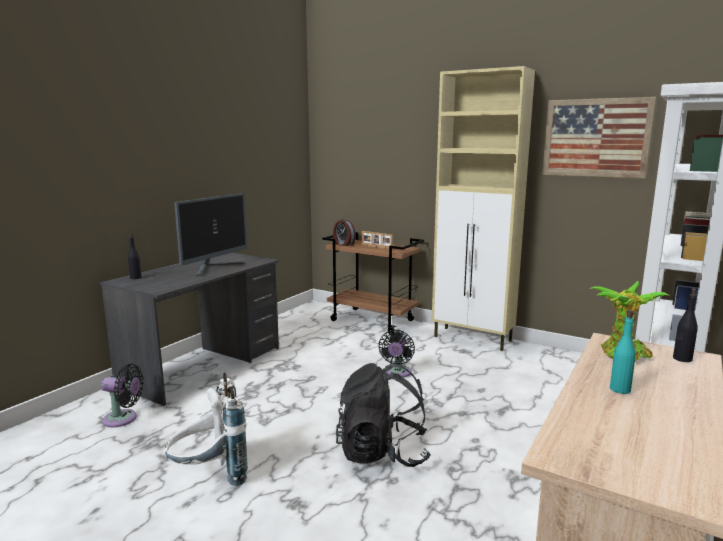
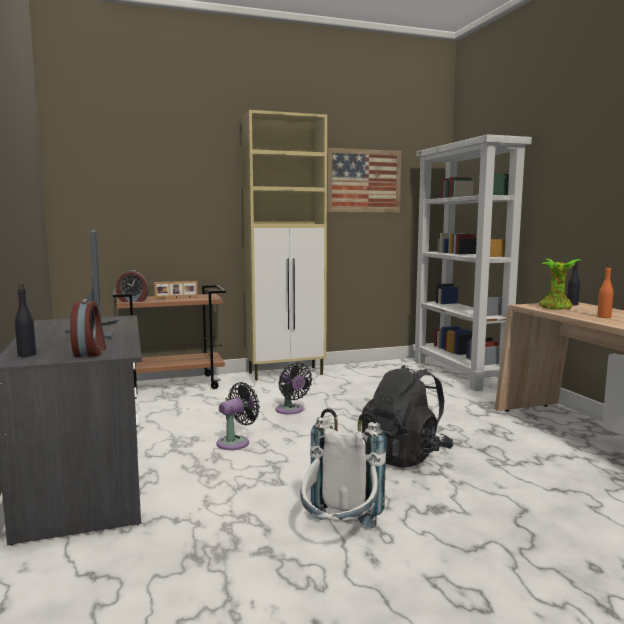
camera: 50 degrees left, 5 degrees down
black fan [101,364,144,428] -> black fan moved to [216,382,260,450]
turquoise bottle [610,310,636,394] -> orange bottle [597,263,613,318]
none -> alarm clock [70,299,106,357]

